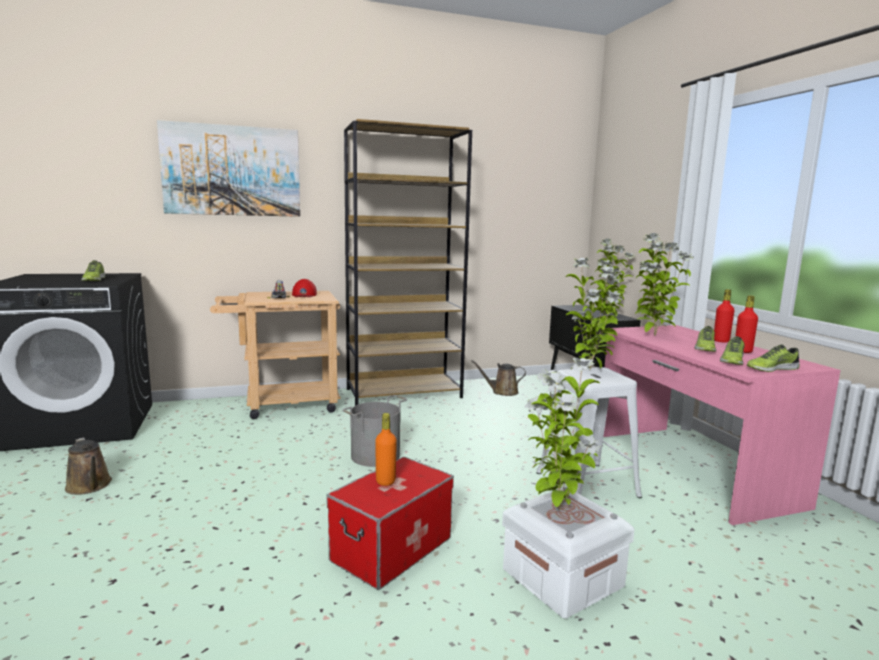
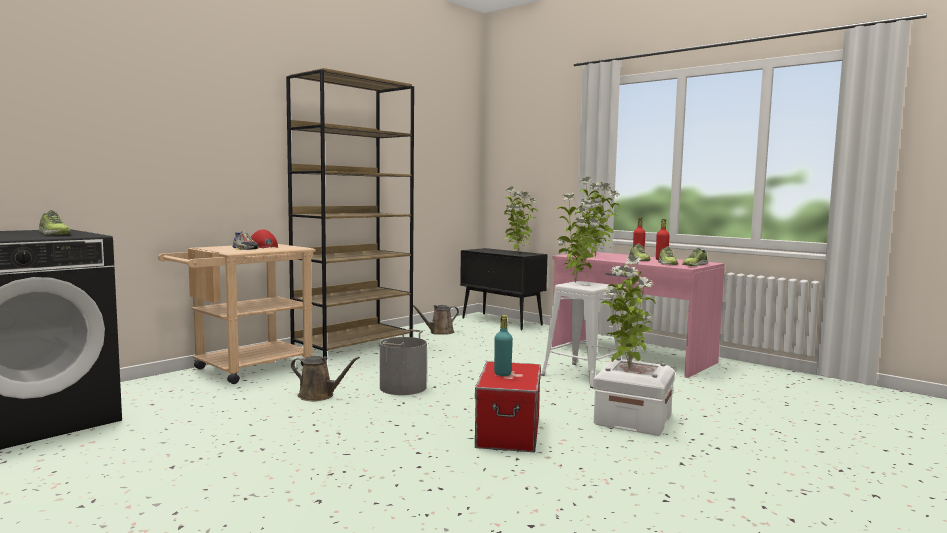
camera: 30 degrees left, 5 degrees down
brown watering can [65,437,112,495] -> brown watering can moved to [291,356,360,401]
picture [157,120,300,217] -> none
orange bottle [375,413,397,486] -> turquoise bottle [494,315,513,376]

